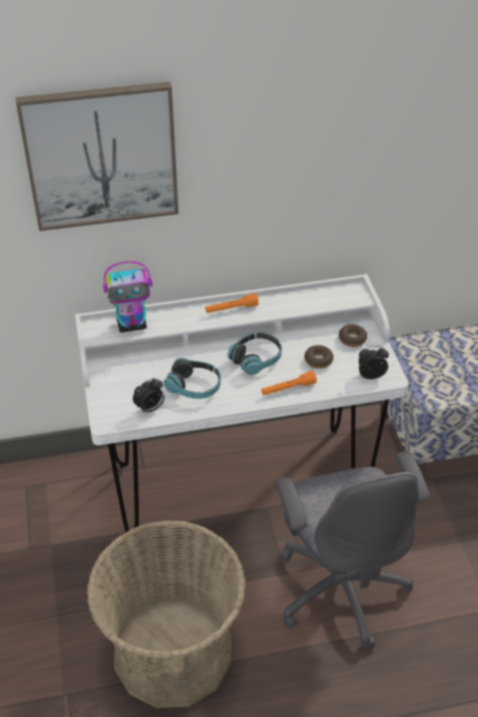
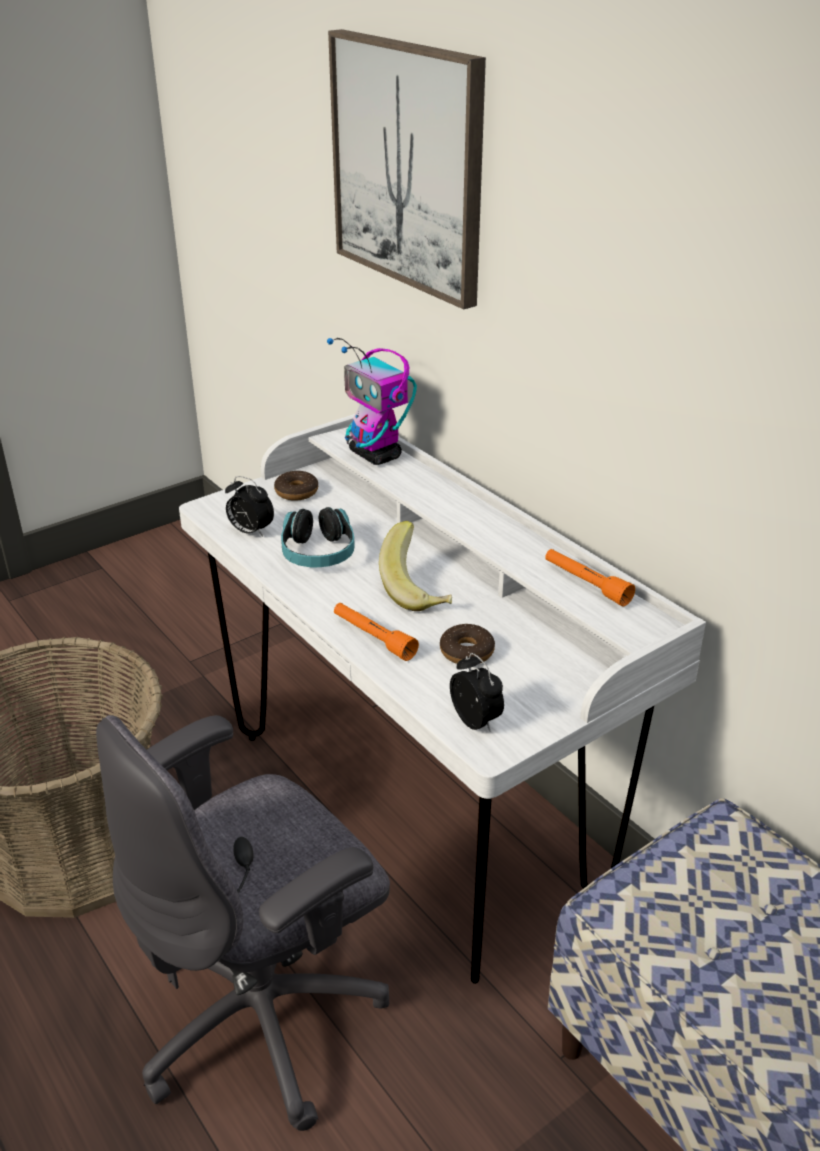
camera: 65 degrees right, 10 degrees down
orange flashlight [205,293,259,313] -> orange flashlight moved to [545,549,635,606]
headphones [228,332,282,375] -> banana [379,521,452,611]
donut [339,324,367,347] -> donut moved to [274,471,318,501]

